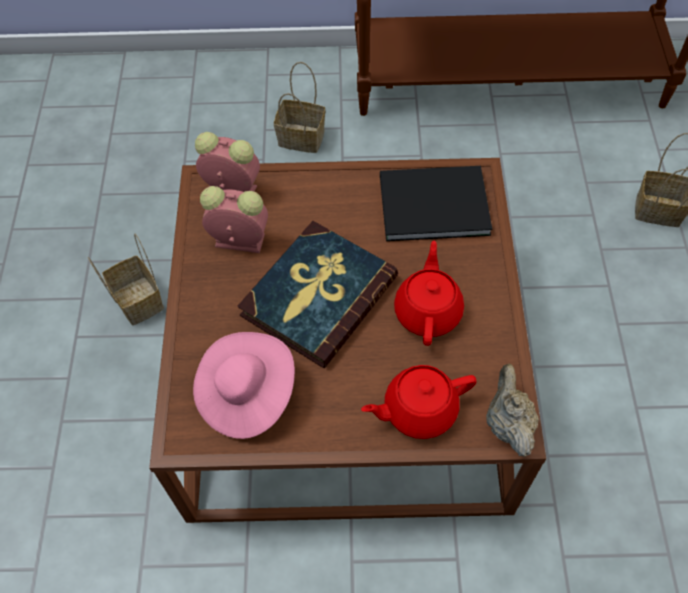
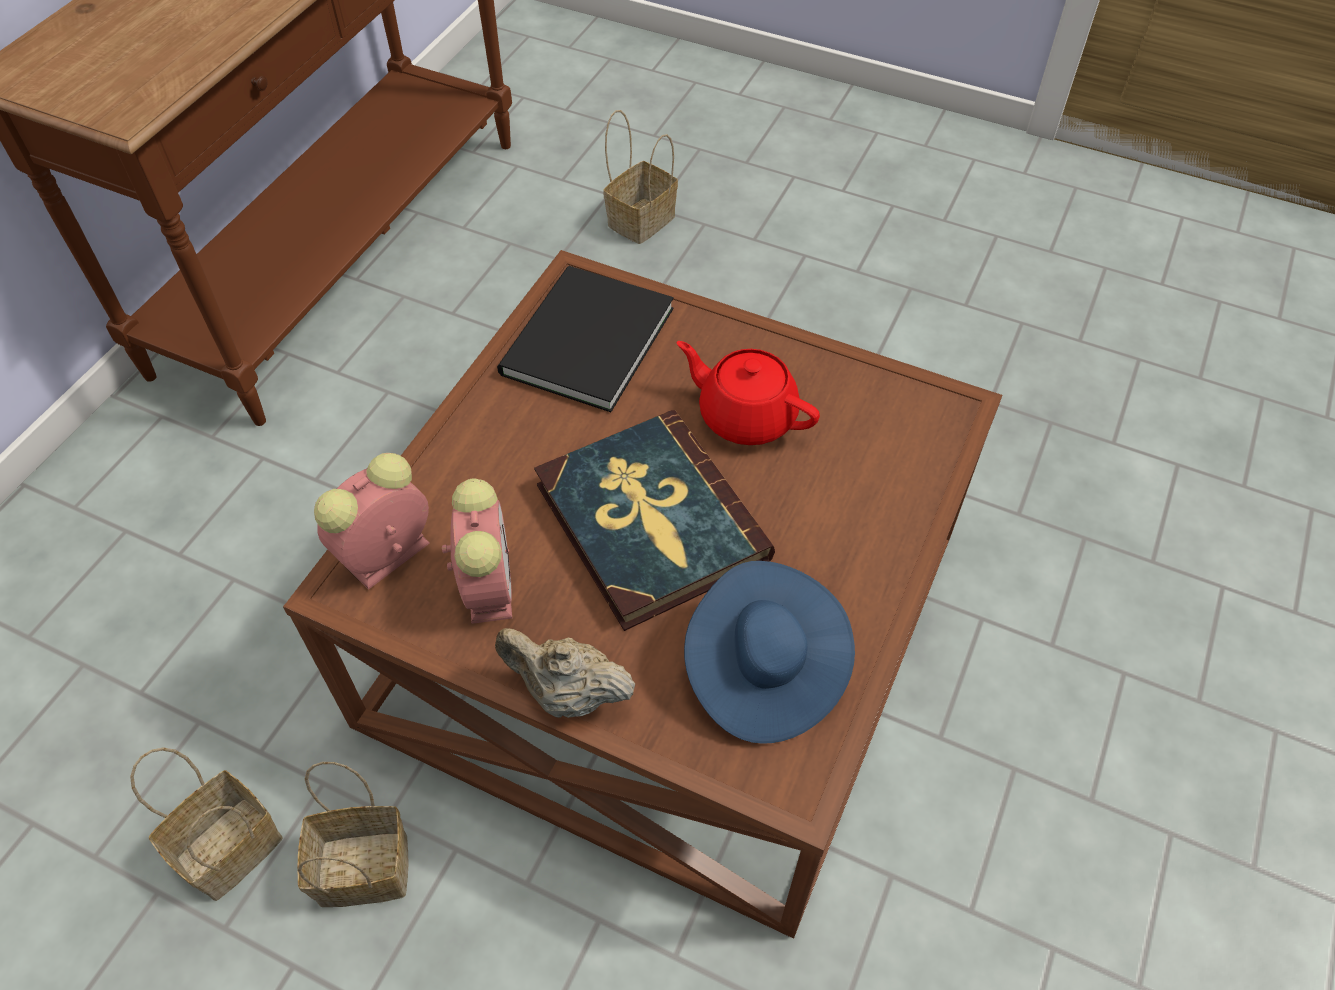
camera: 65 degrees left, 5 degrees down
pink hat [193,332,295,439] -> blue hat [684,561,855,744]
alarm clock [200,186,268,253] -> alarm clock turned 135 degrees clockwise [442,479,512,624]
basket [274,62,325,153] -> basket moved to [130,747,283,901]
red teapot [361,365,477,439] -> none
beige teapot [486,364,539,457] -> beige teapot moved to [495,628,635,718]

